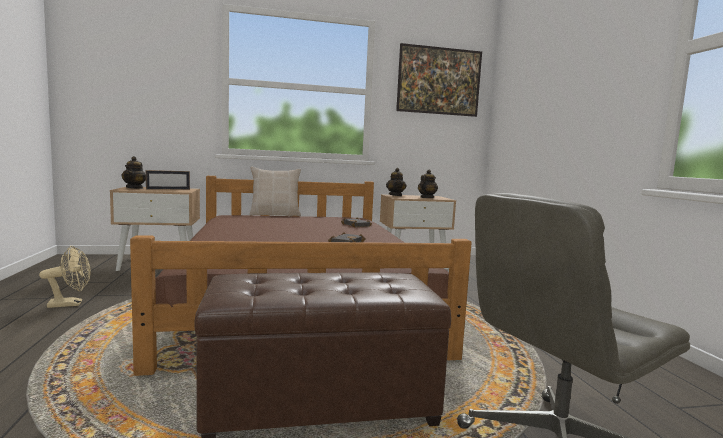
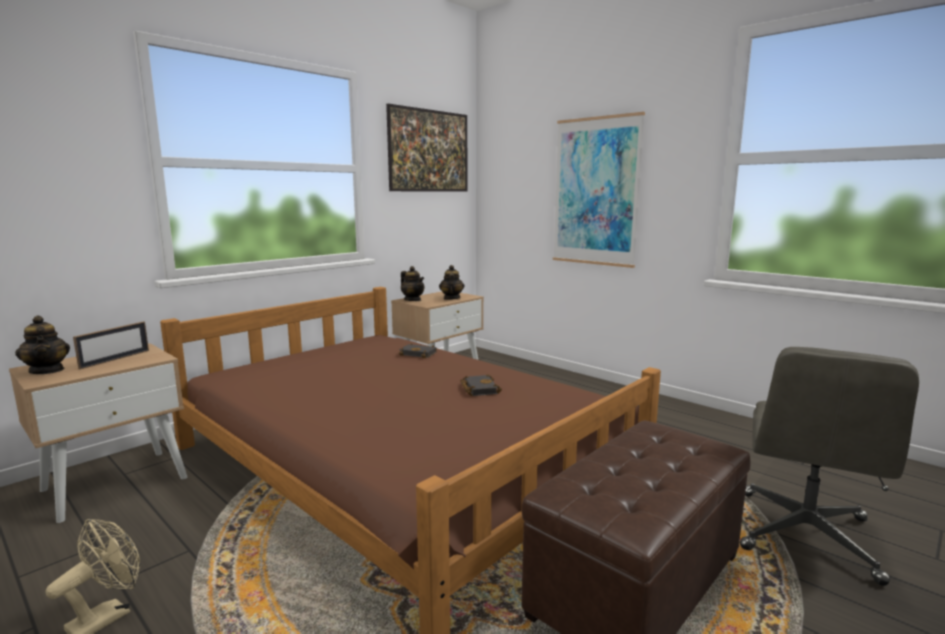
camera: 35 degrees left, 5 degrees up
beige pillow [249,166,301,216] -> none
none -> picture [553,112,645,268]

